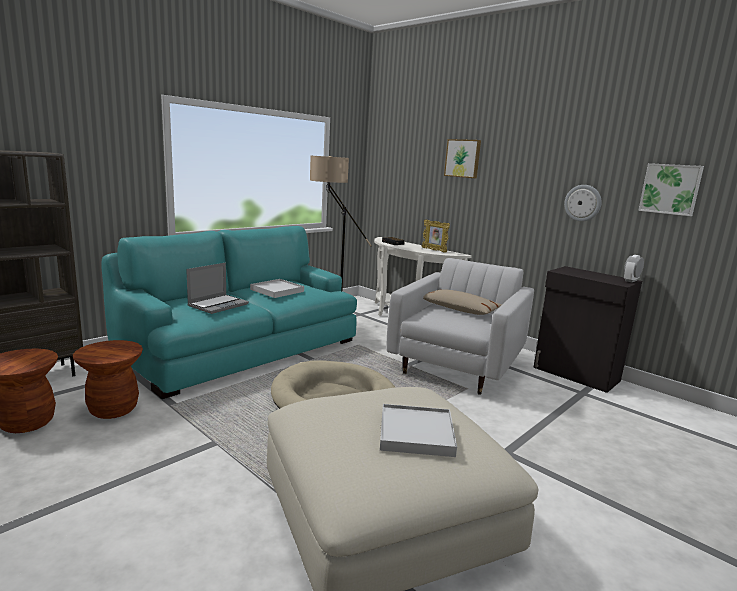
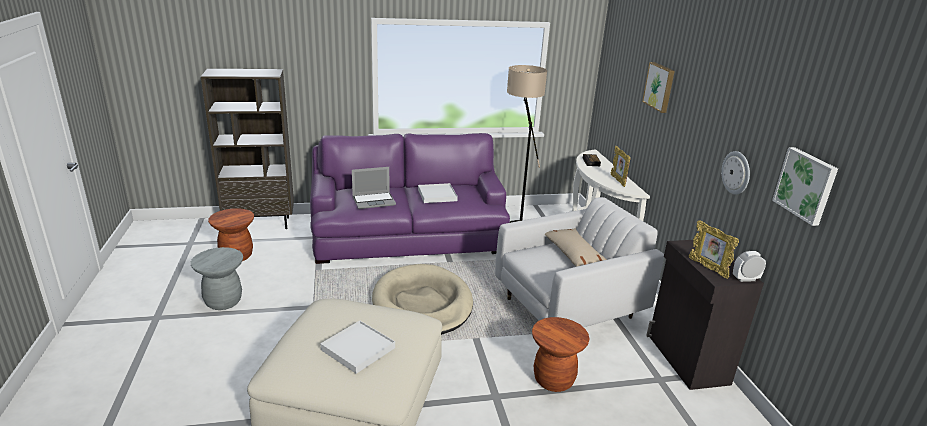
camera: 35 degrees right, 10 degrees up
brown stool [73,340,143,419] -> brown stool moved to [532,317,589,392]
turquoise sofa [101,226,357,399] -> purple sofa [310,133,510,264]
none -> grey stool [191,247,243,310]
none -> picture frame [689,220,739,279]

